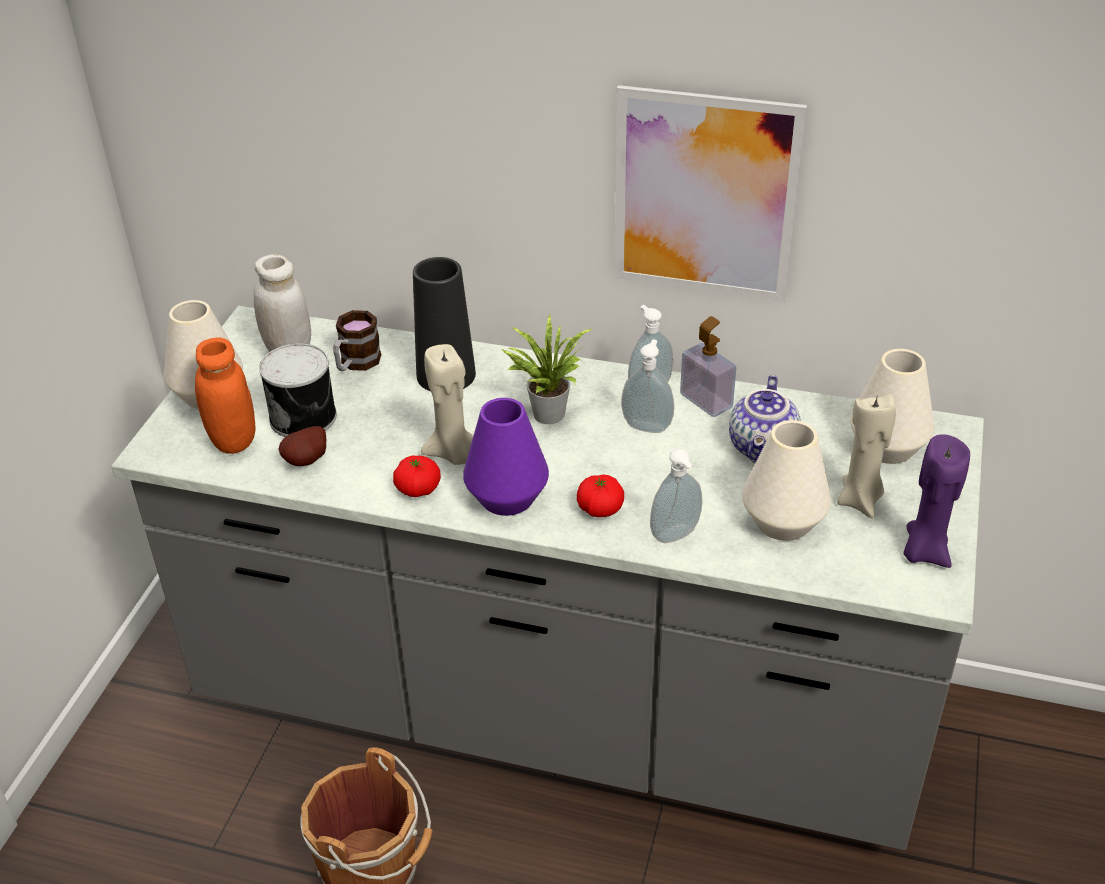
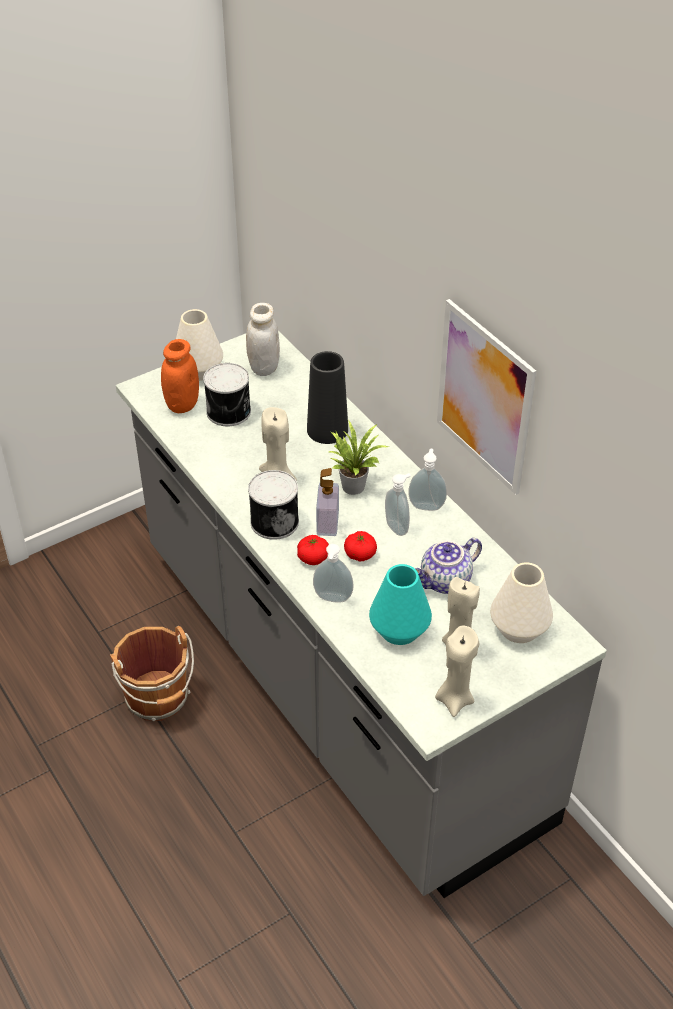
camera: 40 degrees right, 5 degrees up
potato [279,426,326,466] -> none
mug [333,310,381,371] -> none
tomato [393,456,441,497] -> tomato moved to [344,531,377,562]
purple vase [463,398,549,516] -> can [248,470,299,540]
soap dispenser [680,316,736,417] -> soap dispenser moved to [316,468,339,536]
white vase [742,420,831,541] -> turquoise vase [369,564,432,645]
purple candle [904,434,970,568] -> beige candle [435,625,479,717]

